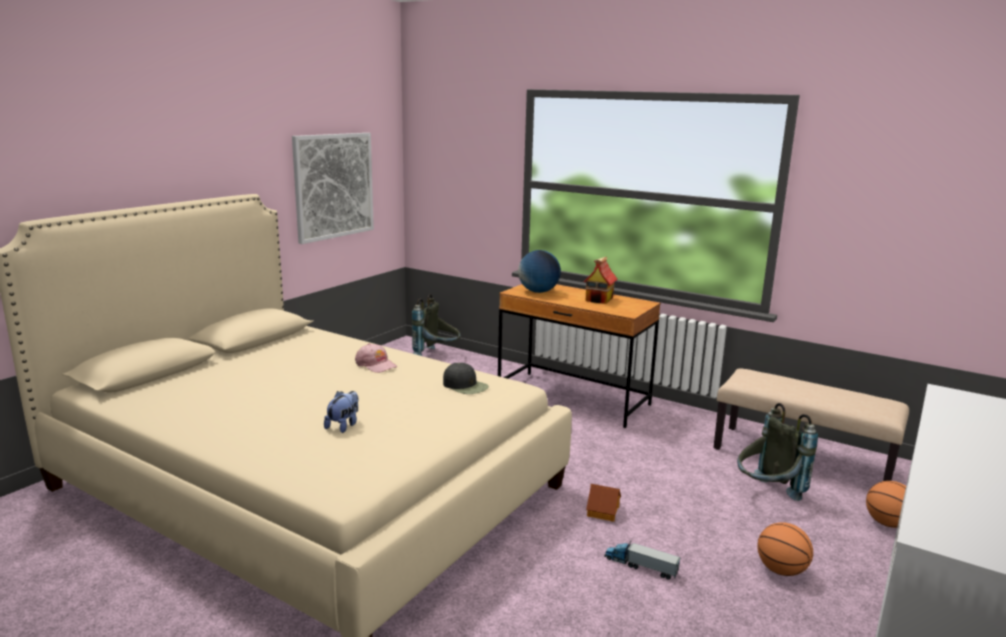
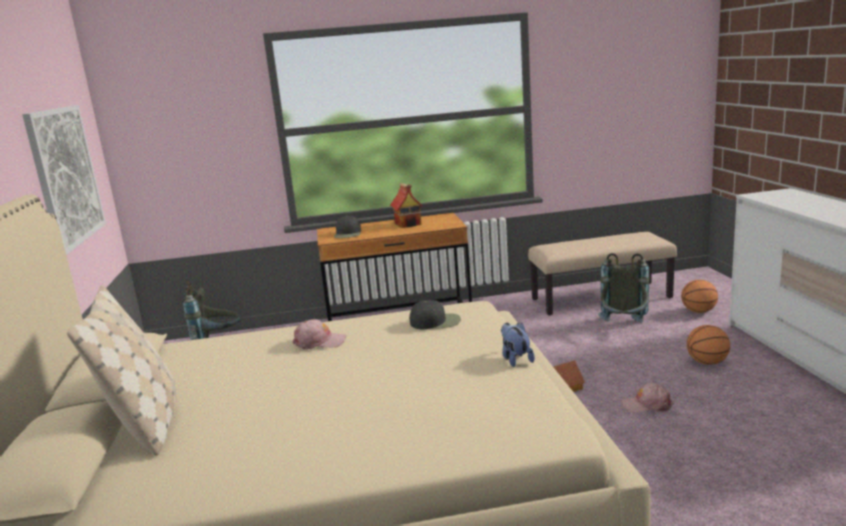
camera: 40 degrees left, 0 degrees up
plush toy [324,391,359,433] -> plush toy moved to [501,323,535,367]
globe [518,250,561,293] -> black cap [334,216,361,238]
toy truck [604,541,681,580] -> pink cap [622,383,674,413]
none -> beige pillow [67,285,176,456]

